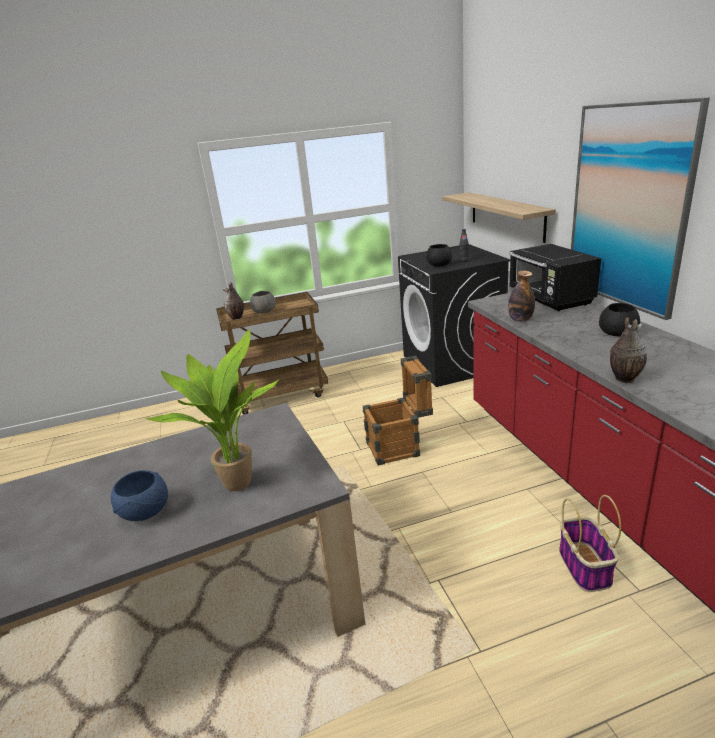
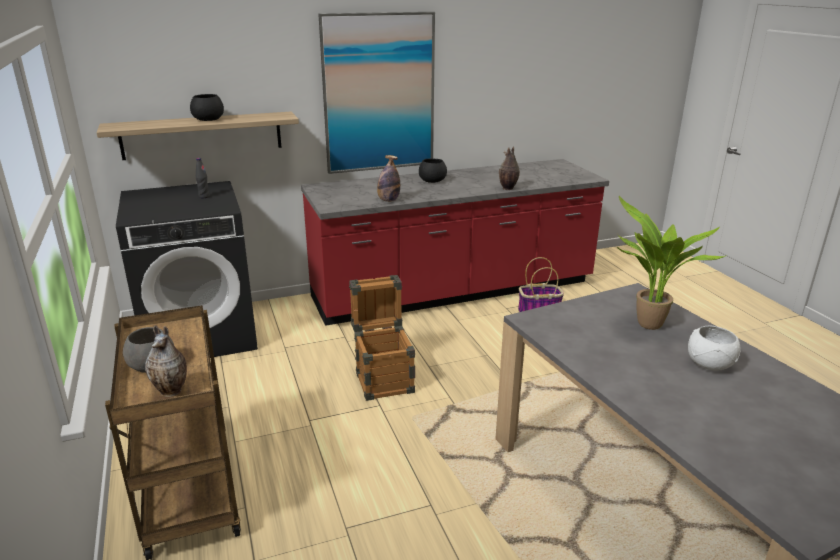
camera: 95 degrees left, 0 degrees up
blue bowl [111,470,168,521] -> white bowl [688,326,741,371]
black bowl [426,244,452,267] -> black bowl moved to [190,94,224,121]
black microwave [509,244,601,311] -> none

